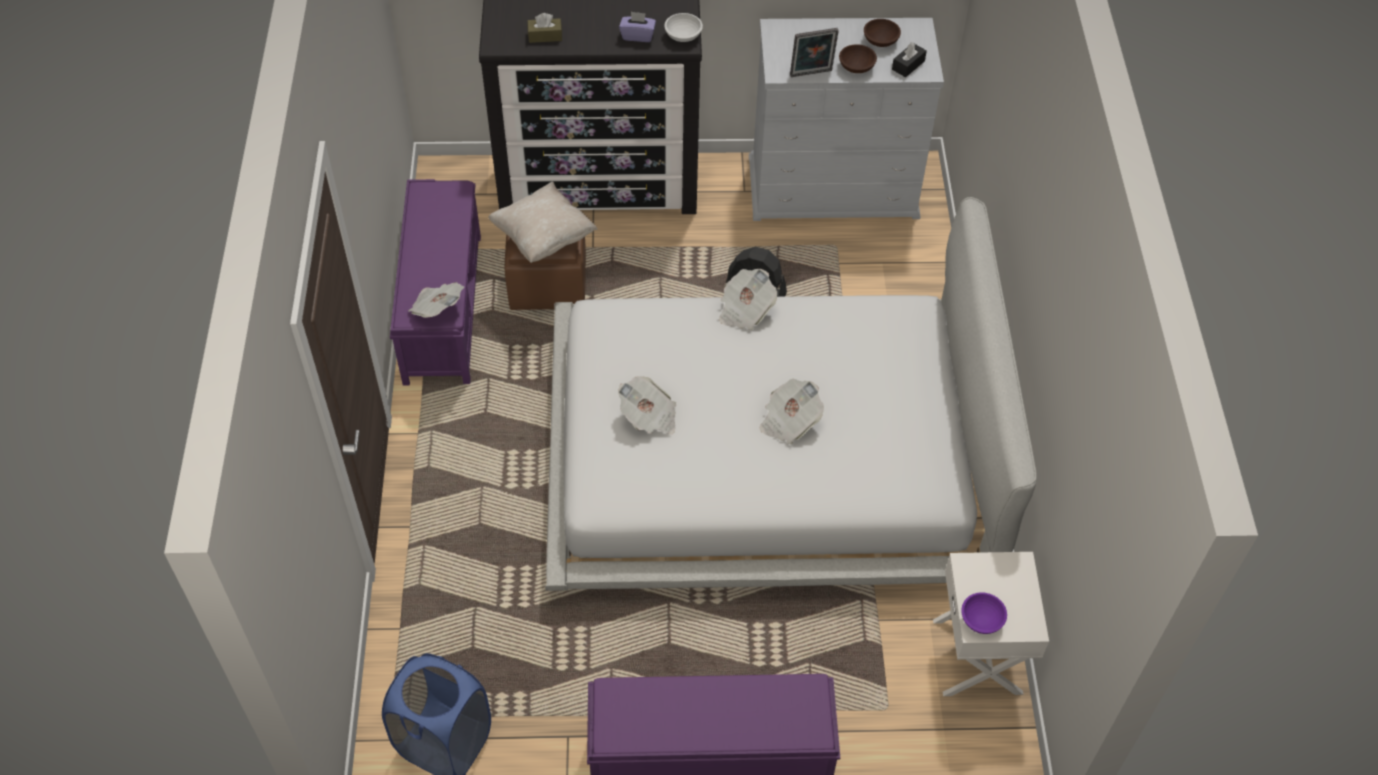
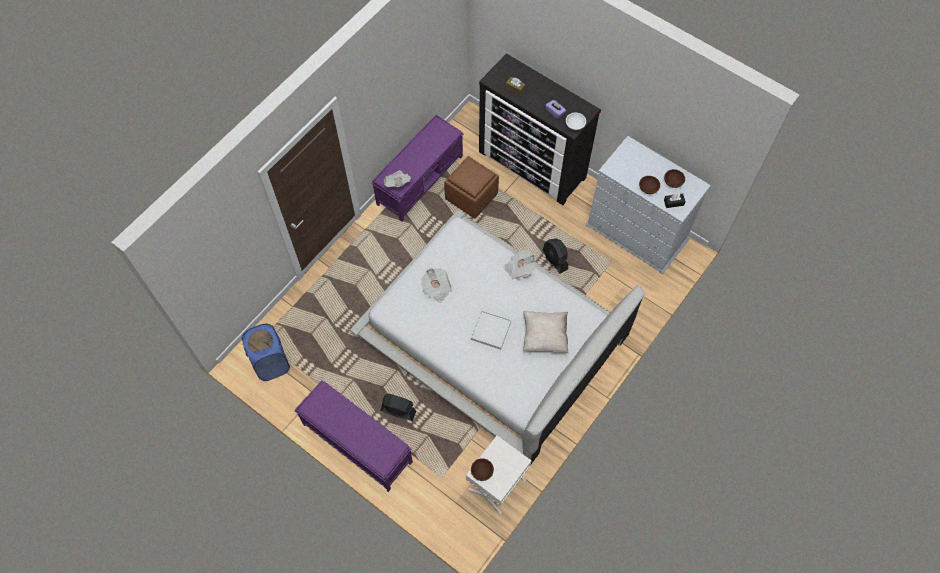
camera: 40 degrees right, 10 degrees up
beige pillow [488,181,598,263] -> beige pillow moved to [523,311,569,354]
newspaper [759,379,824,444] -> white tray [471,311,511,350]
picture frame [790,28,839,77] -> none
purple bowl [961,592,1007,634] -> brown bowl [471,458,494,481]
none -> black fan [380,394,416,421]

